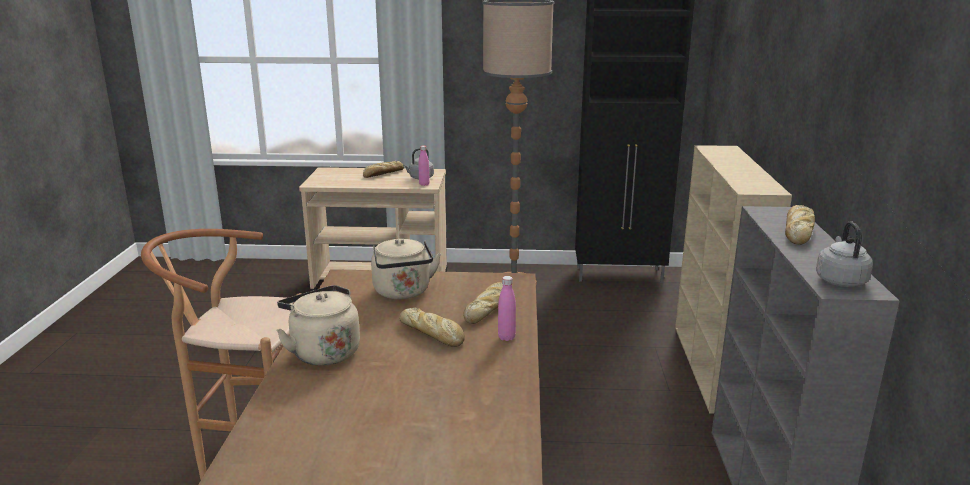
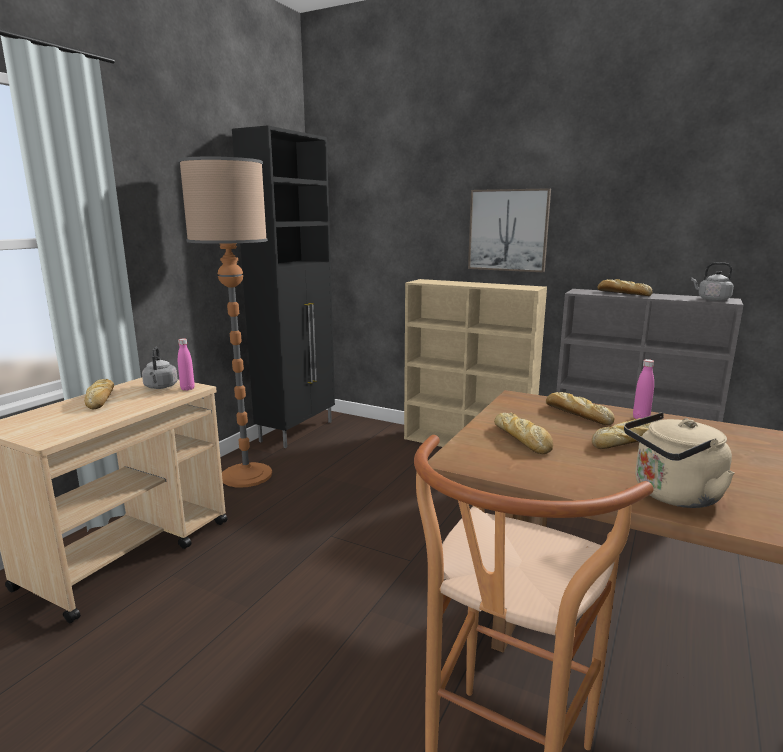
camera: 65 degrees left, 5 degrees down
beige kettle [371,239,441,299] -> bread [494,413,553,454]
none -> picture [468,188,551,272]

